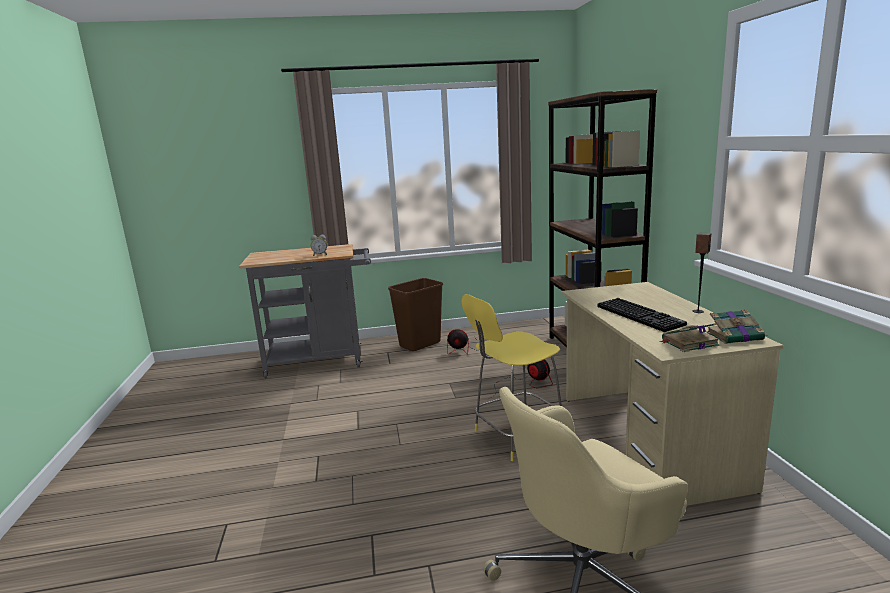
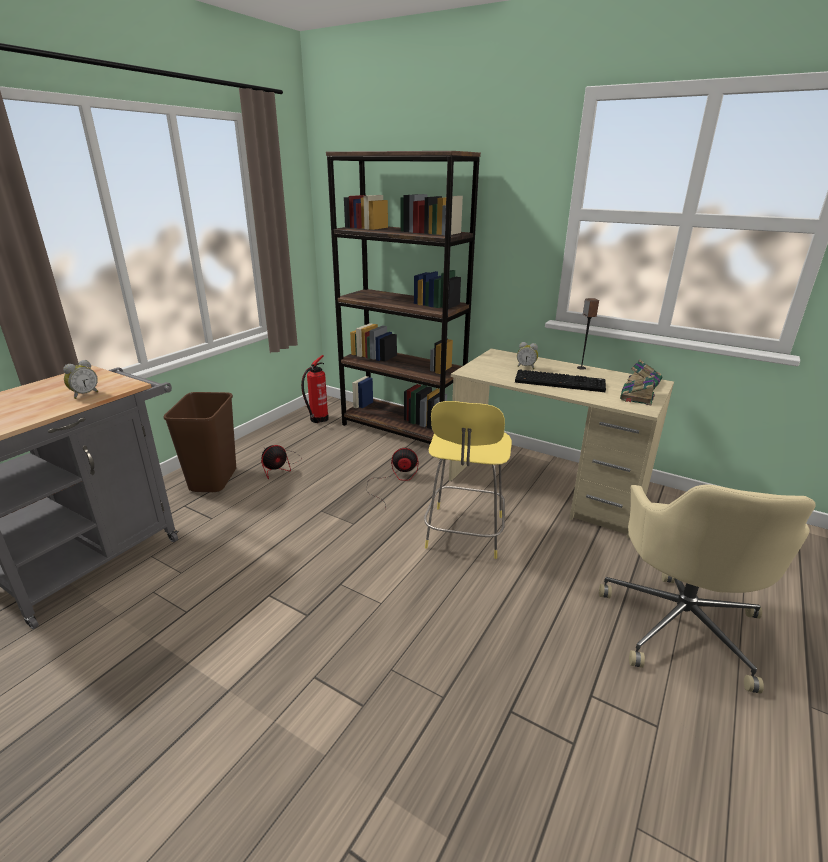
camera: 50 degrees left, 10 degrees up
none -> fire extinguisher [301,355,329,423]
none -> alarm clock [517,342,538,369]

